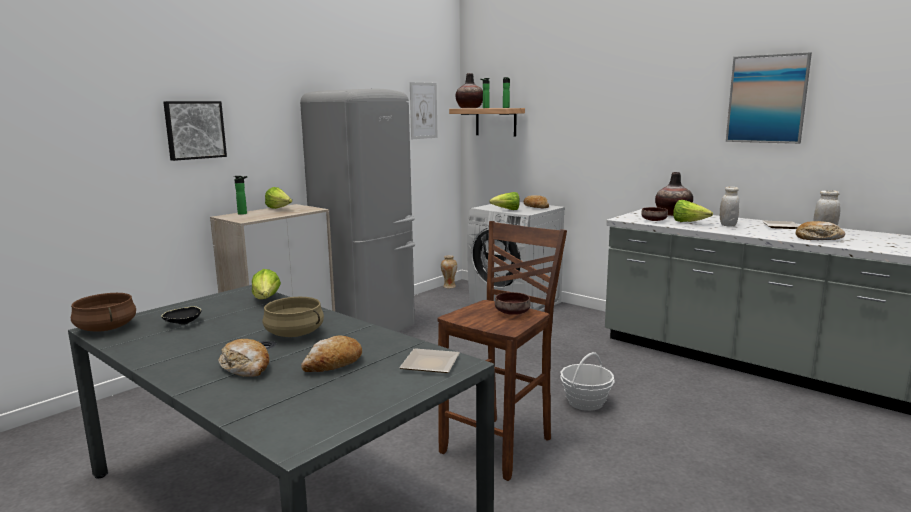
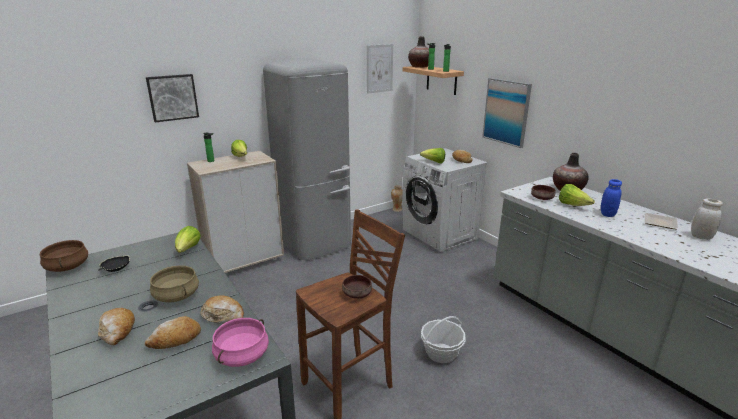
camera: 15 degrees right, 10 degrees up
plate [399,348,460,373] -> pink cooking pot [212,318,269,367]
white jar [720,187,739,227] -> blue jar [601,179,622,217]
picture [726,52,812,144] -> picture moved to [482,78,532,148]
bread [796,221,845,240] -> bread moved to [201,295,244,324]

